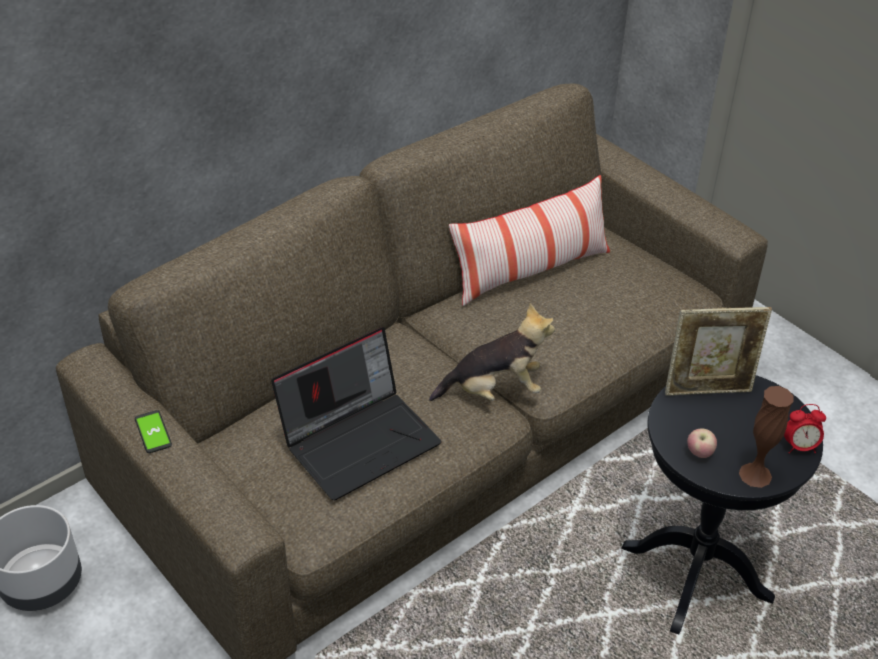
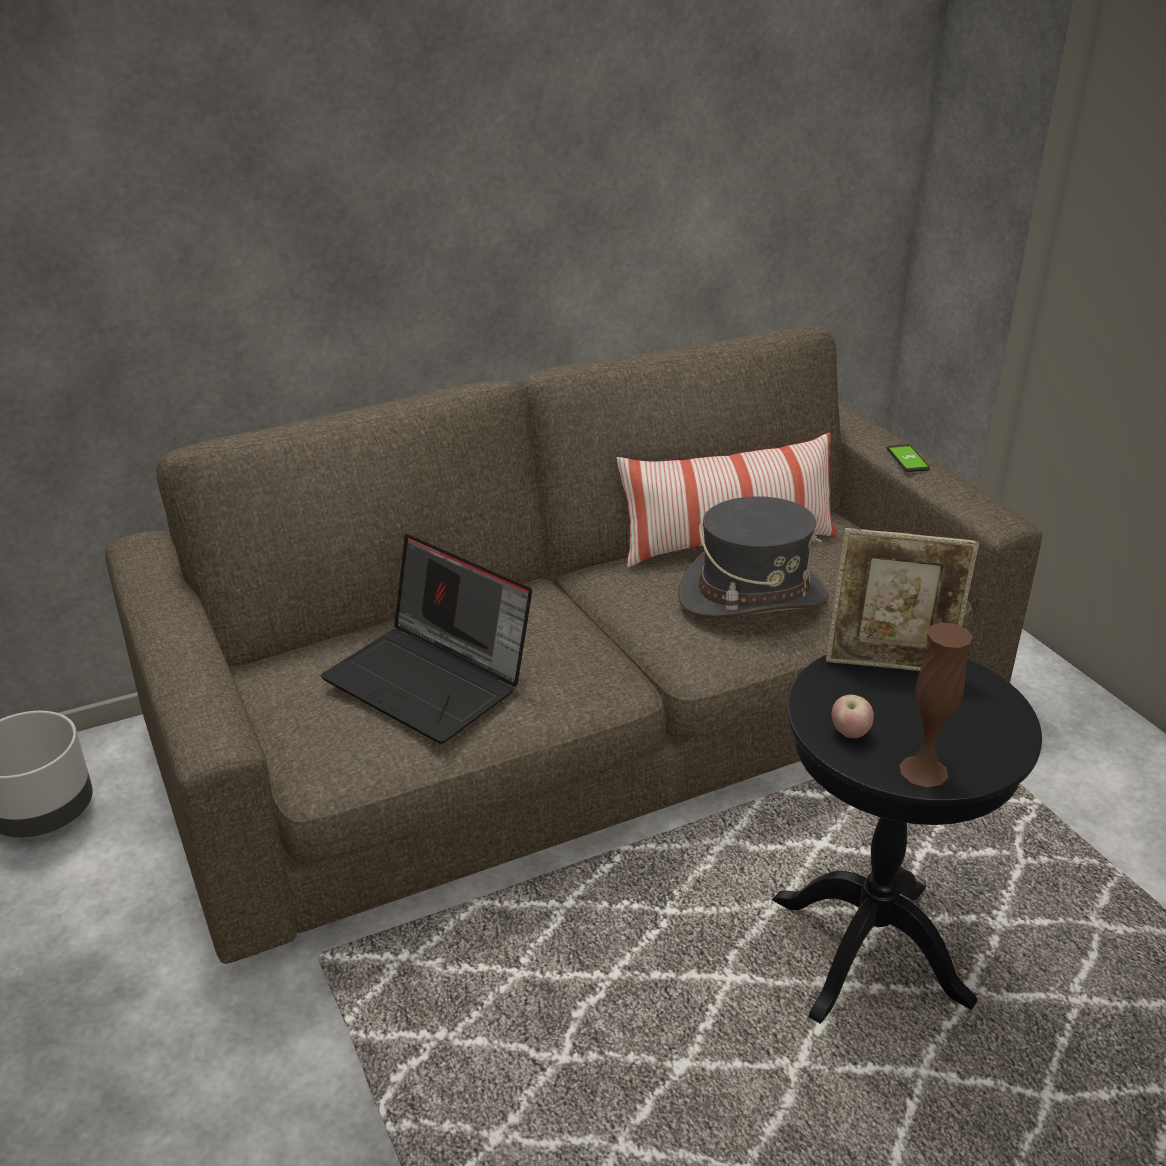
camera: 15 degrees right, 10 degrees down
phone [135,410,172,453] -> phone moved to [887,444,930,472]
laptop [271,327,441,500] -> laptop turned 60 degrees clockwise [321,534,532,744]
plush toy [429,303,555,401] -> none
alarm clock [784,404,826,454] -> none
none -> grey hat [678,496,829,618]

